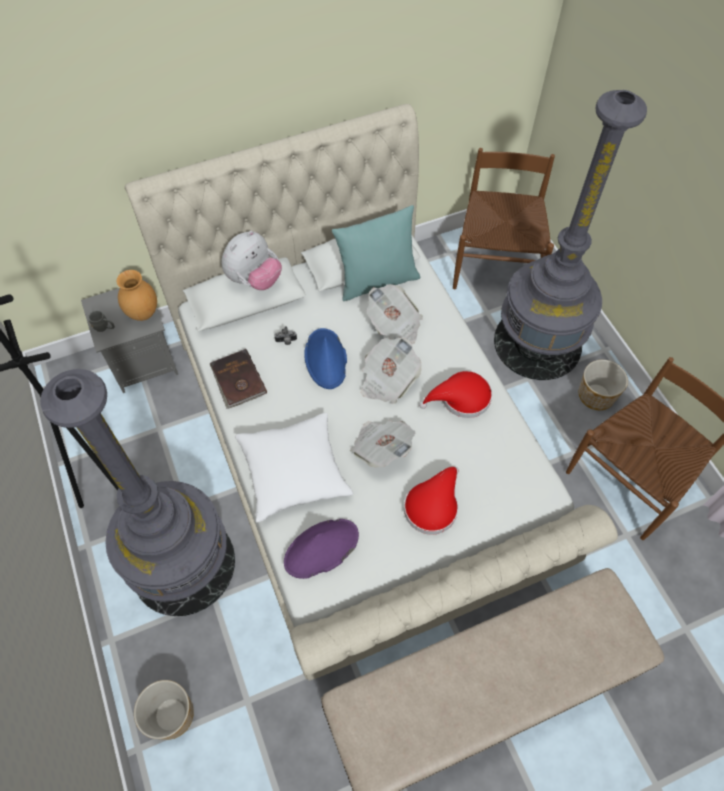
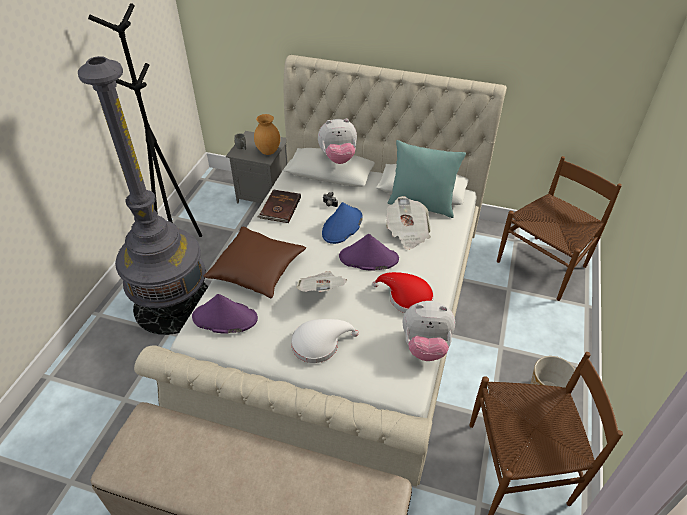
camera: 40 degrees right, 15 degrees down
planter [134,680,194,740] -> none
white pillow [235,413,353,522] -> brown pillow [203,227,306,298]
newspaper [361,338,421,404] -> purple hat [339,234,399,271]
red hat [404,467,459,535] -> white hat [291,319,359,363]
grey floor lamp [494,90,647,380] -> none
none -> plush toy [403,301,455,361]

